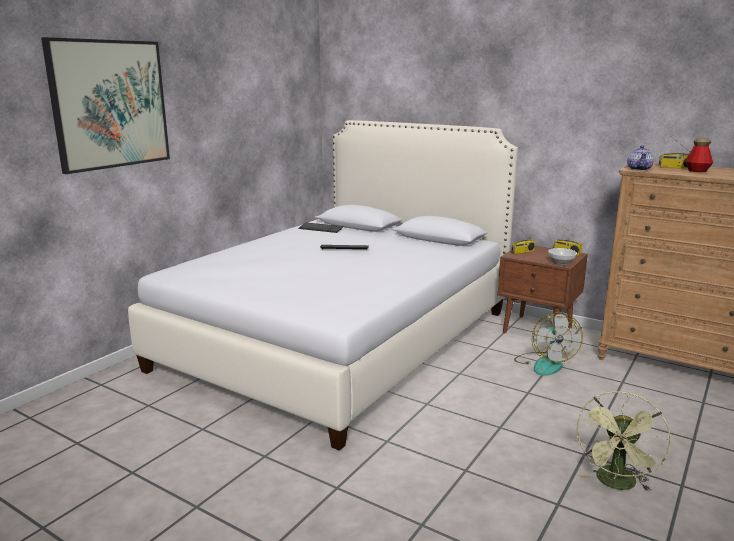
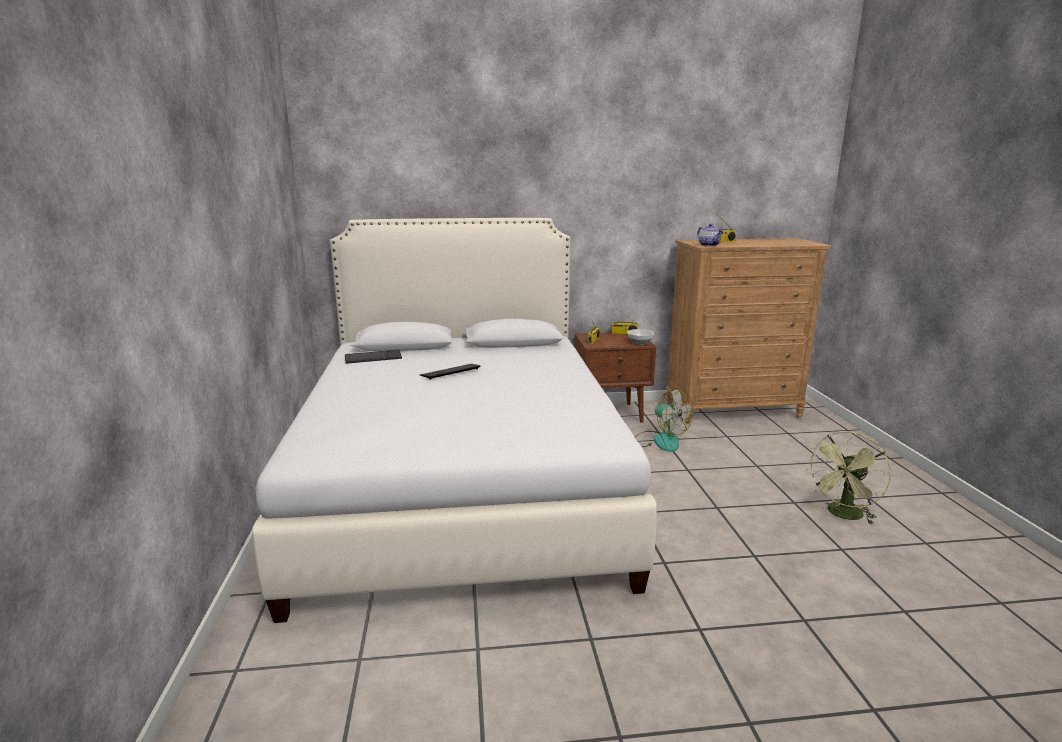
camera: 40 degrees left, 0 degrees up
picture [41,37,170,174] -> none
green fan [576,391,671,491] -> green fan turned 60 degrees clockwise [807,431,891,525]
bottle [685,138,713,172] -> none

